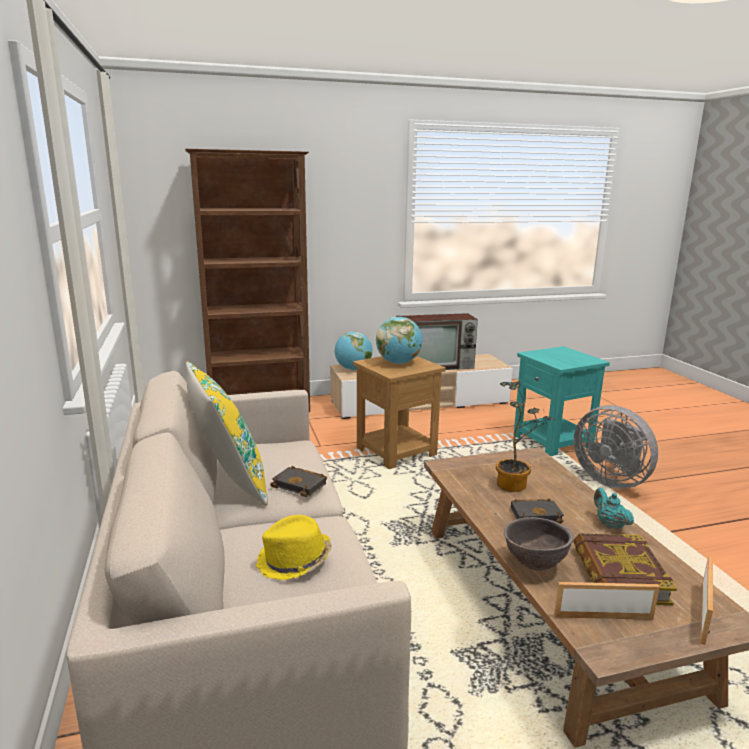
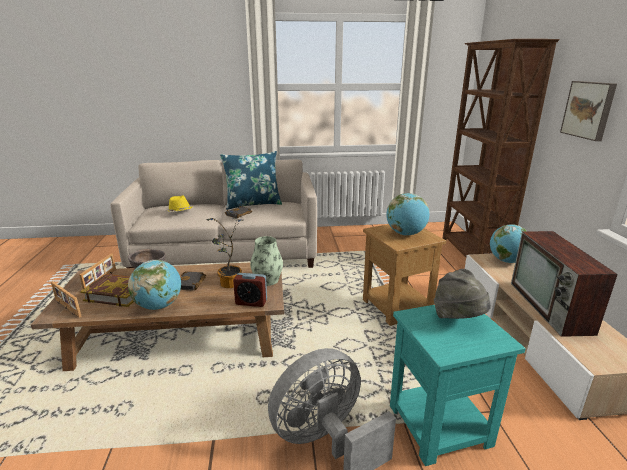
camera: 100 degrees right, 5 degrees up
yellow pillow [186,361,268,506] -> blue pillow [220,151,282,210]
turquoise teapot [594,488,634,530] -> globe [128,260,181,310]
none -> alarm clock [233,273,267,307]
none -> vase [250,236,283,286]
none -> grey hat [434,269,491,319]
none -> picture [560,81,617,141]

